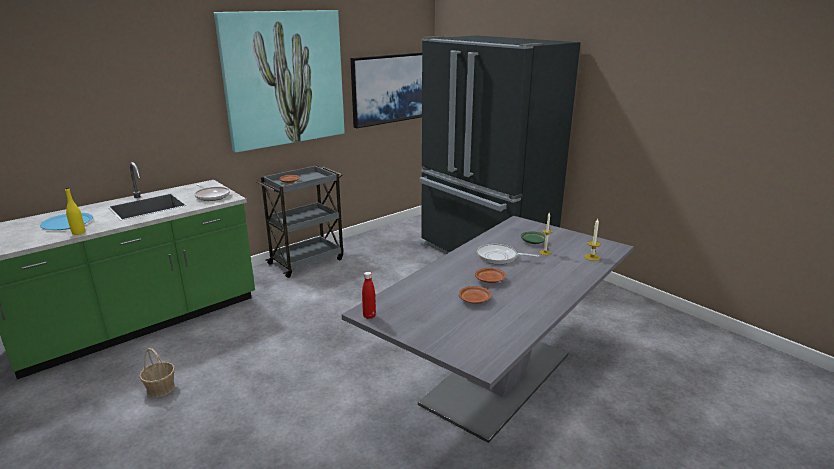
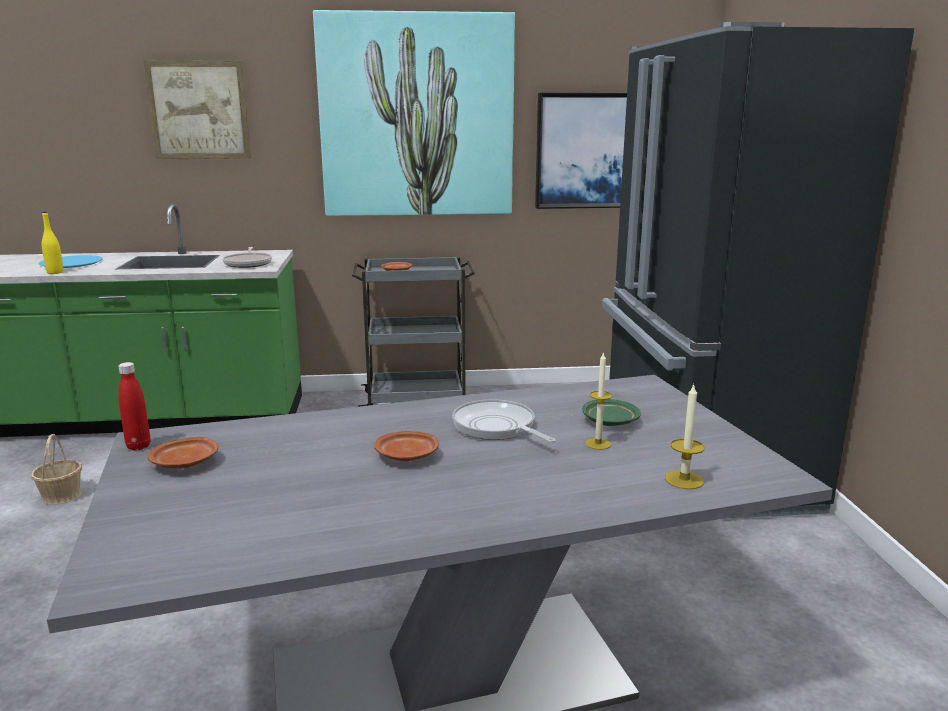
camera: 35 degrees right, 5 degrees down
brown plate [459,286,491,304] -> brown plate moved to [148,437,219,469]
none -> picture [143,60,251,159]

